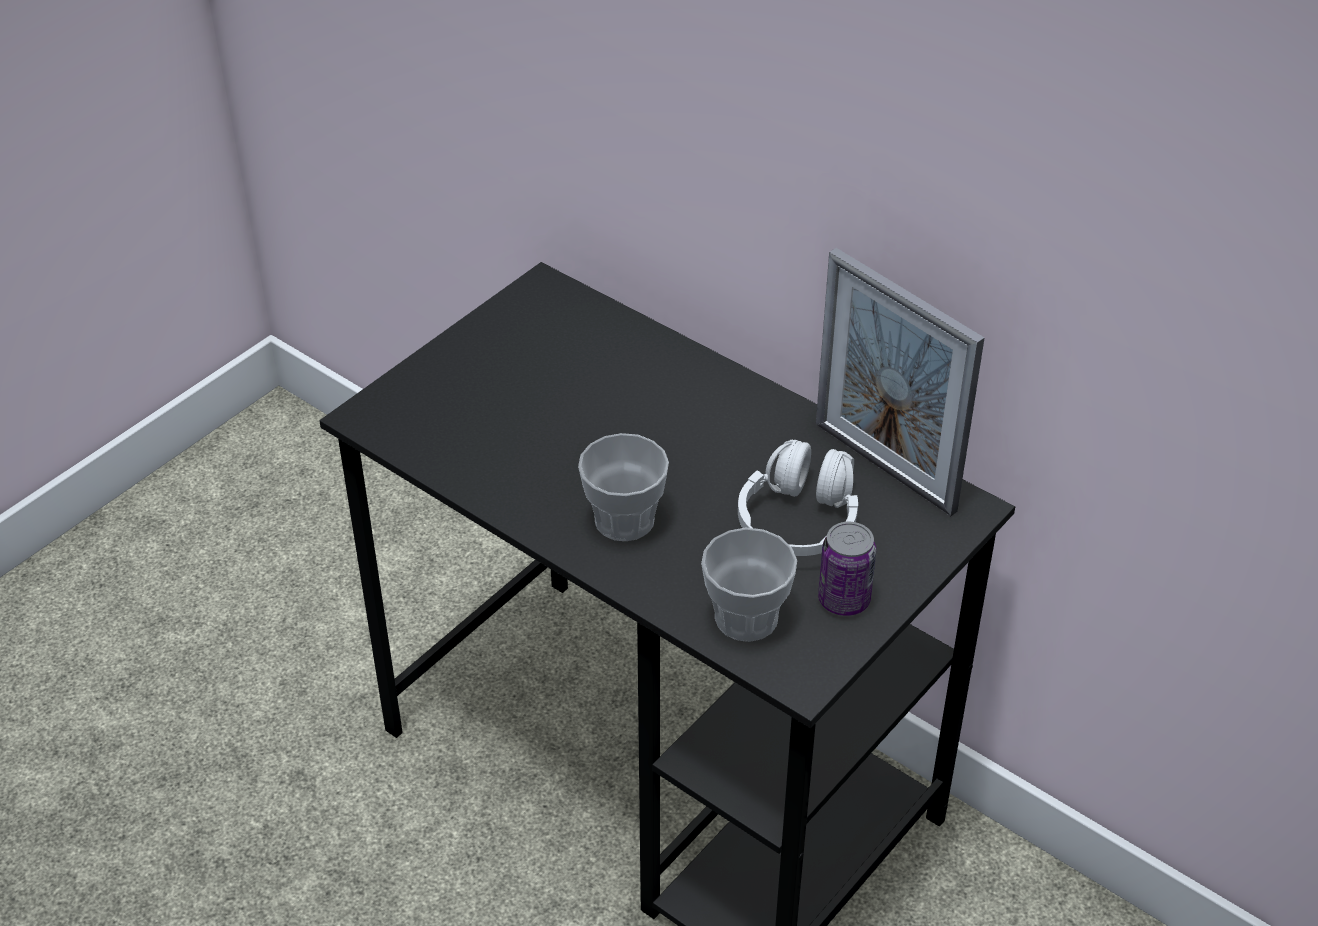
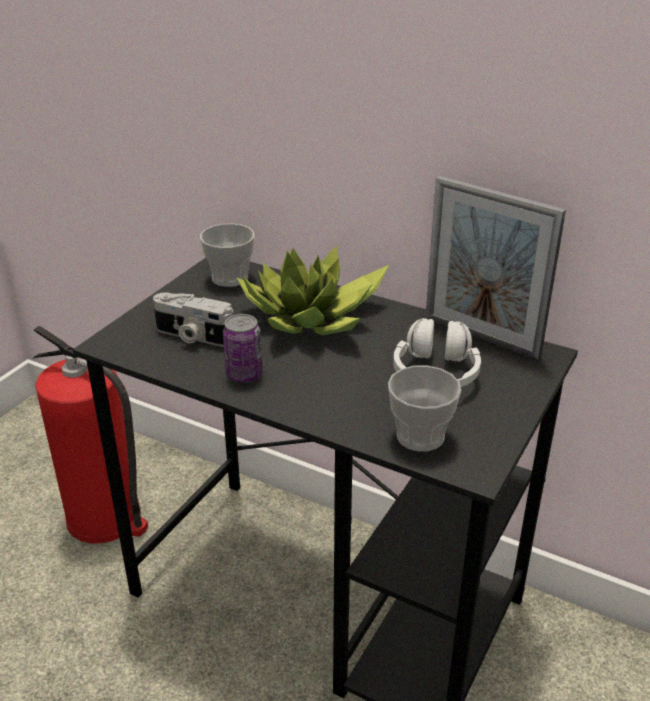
camera: 10 degrees left, 10 degrees down
cup [578,433,669,541] -> cup moved to [200,224,254,287]
can [818,522,876,616] -> can moved to [223,314,262,382]
none -> fire extinguisher [33,326,148,544]
none -> camera [153,292,233,347]
none -> potted plant [236,245,389,335]

